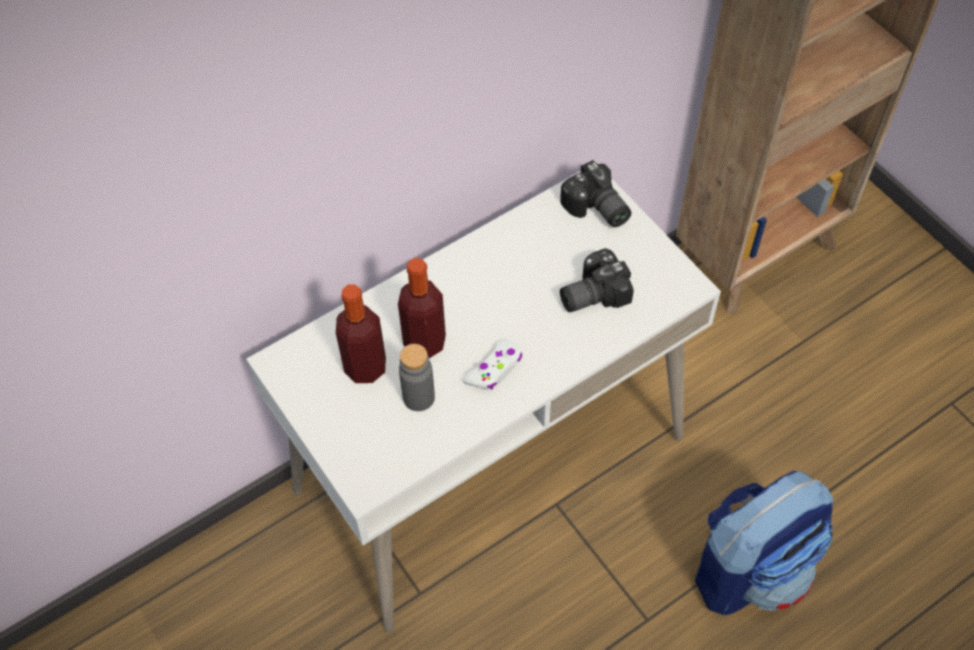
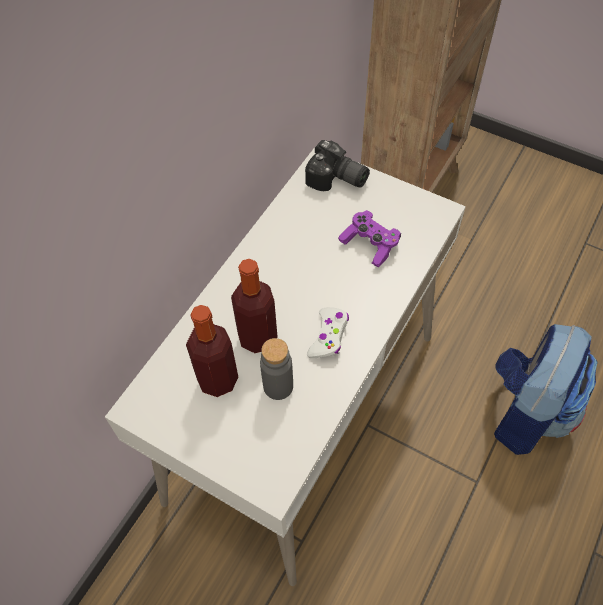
camera: 25 degrees left, 0 degrees up
camera [560,248,634,312] -> purple game controller [338,210,401,268]

